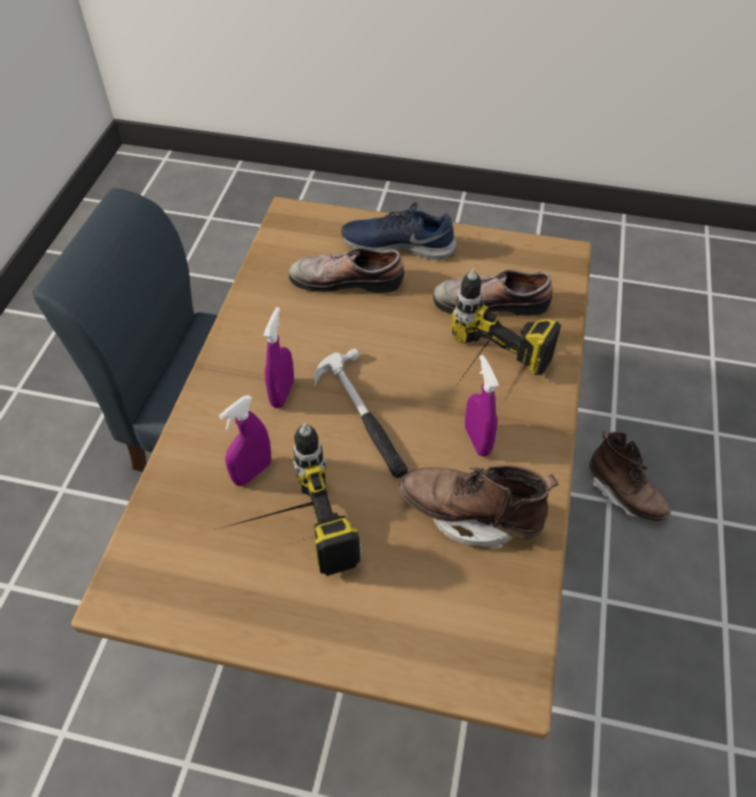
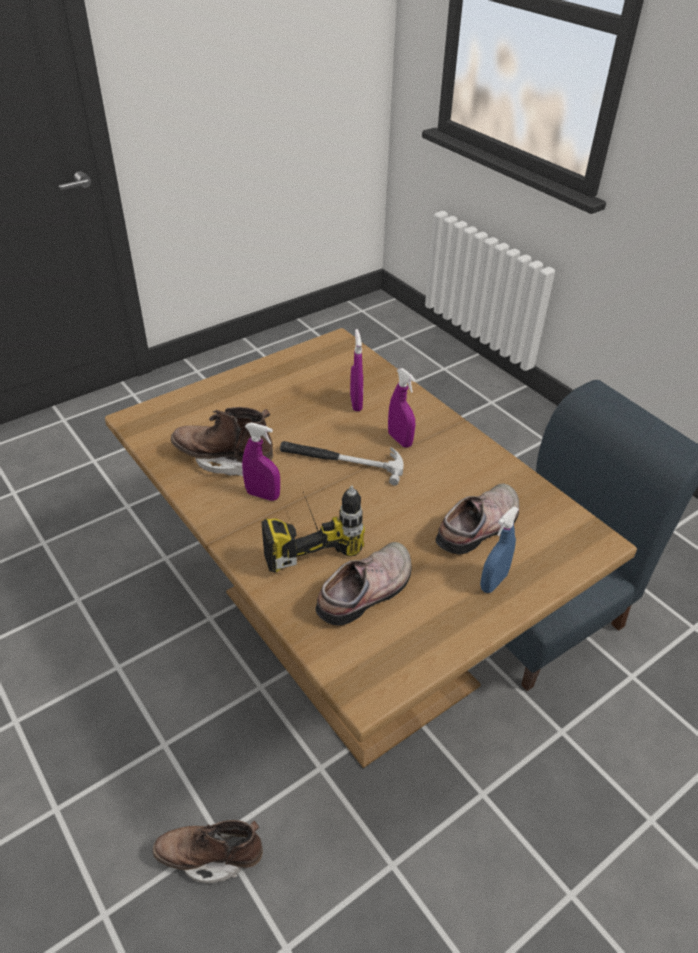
camera: 130 degrees right, 10 degrees down
power drill [215,423,362,576] -> none
blue shoe [342,202,457,260] -> blue spray bottle [480,506,519,593]
brown boot [399,465,558,548] -> brown boot turned 135 degrees counterclockwise [171,407,273,476]

